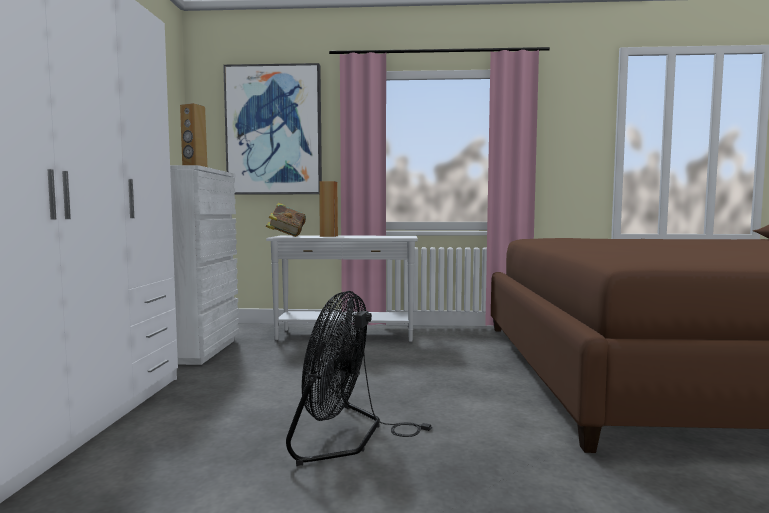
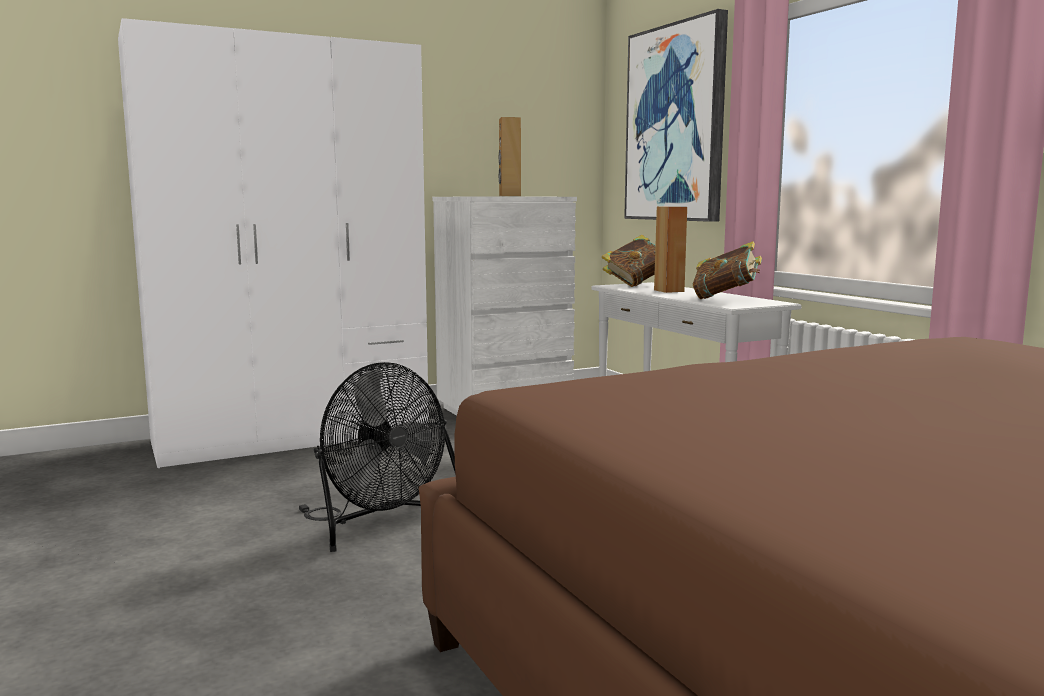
camera: 60 degrees right, 5 degrees up
black fan [286,291,432,466] -> black fan turned 150 degrees clockwise [299,362,456,552]
none -> book [693,241,762,299]

